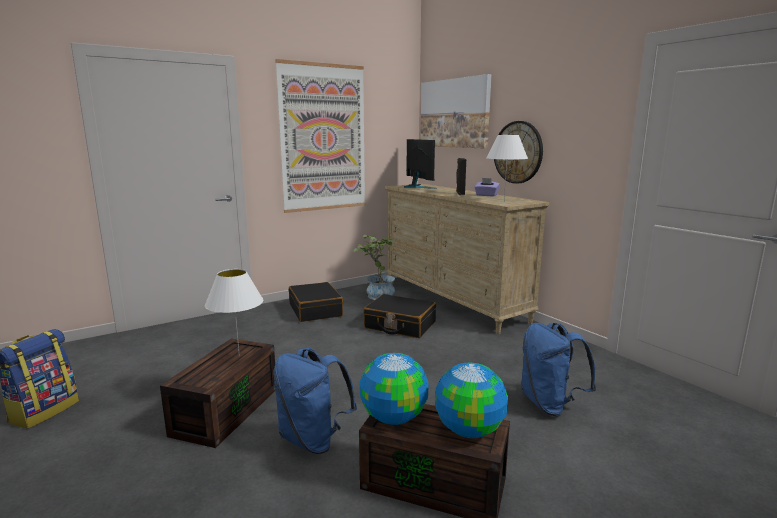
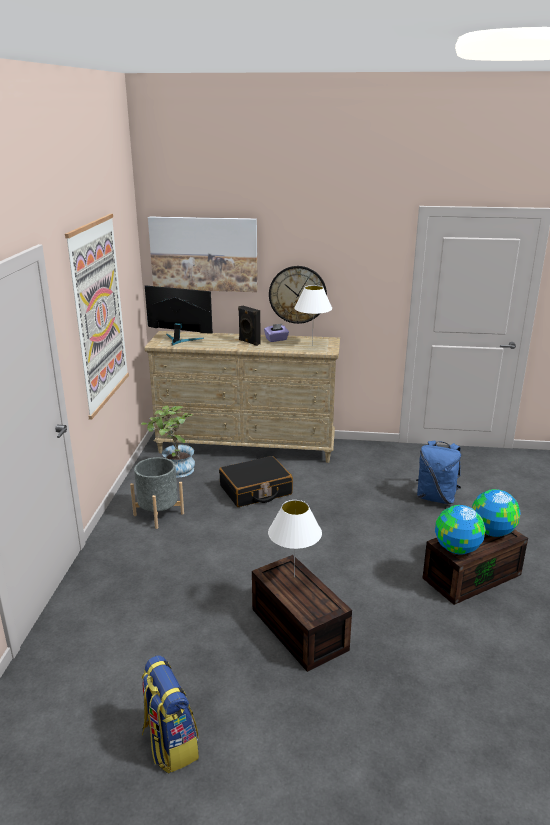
camera: 50 degrees left, 10 degrees up
blue backpack [273,348,357,454] -> none
black suitcase [289,282,343,322] -> grey planter [130,457,184,529]

